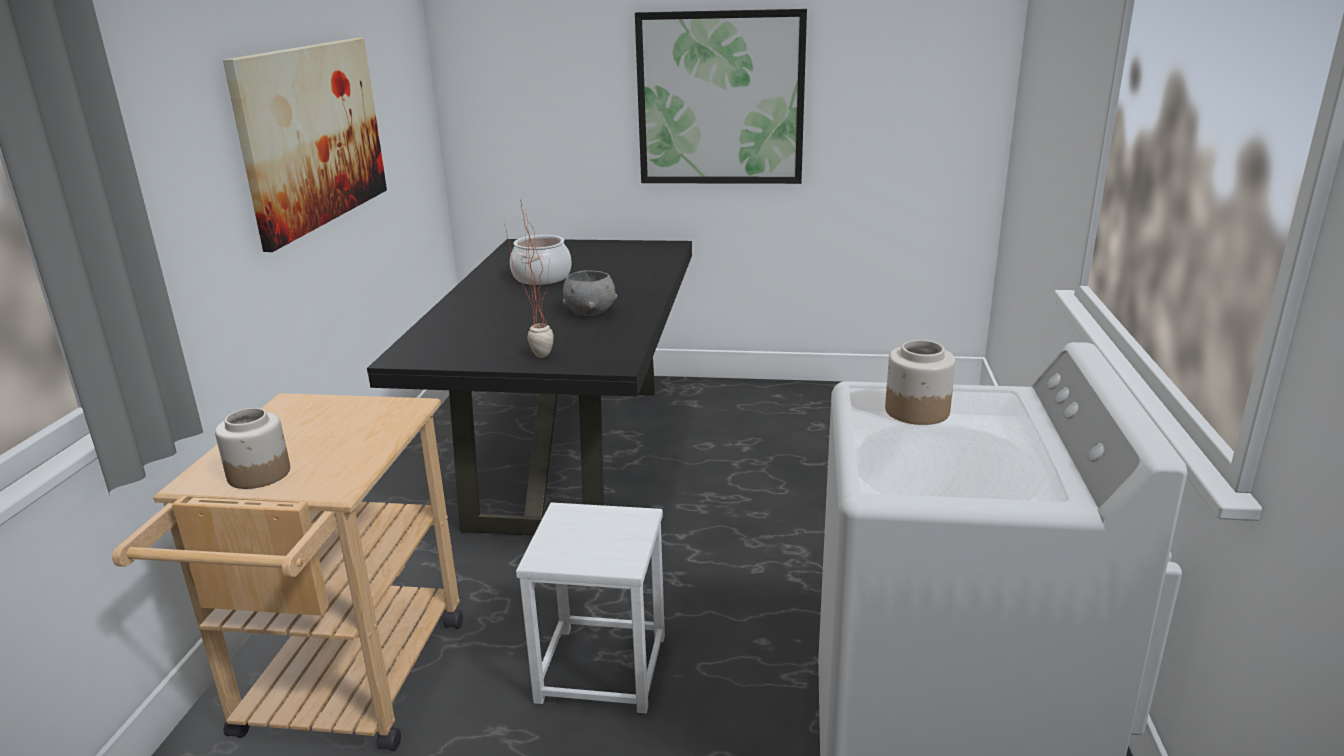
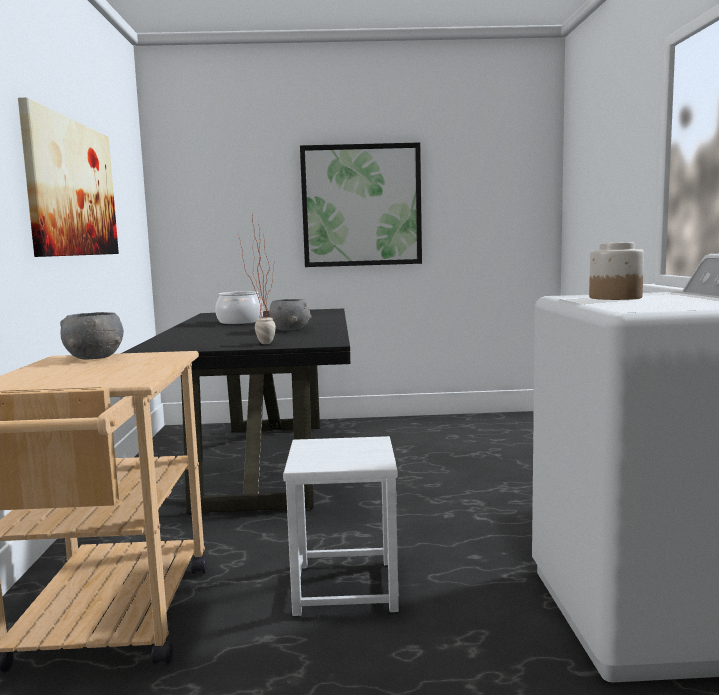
camera: 10 degrees left, 15 degrees down
jar [215,408,290,489] -> none
none -> grey bowl [60,312,124,359]

